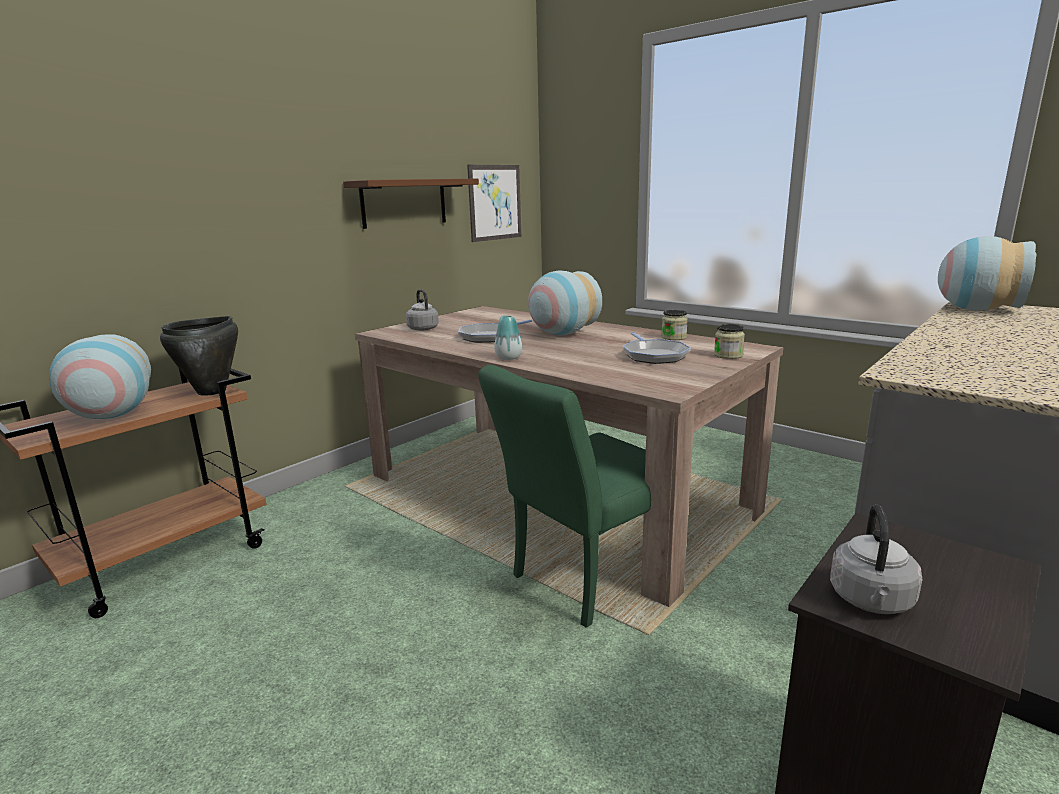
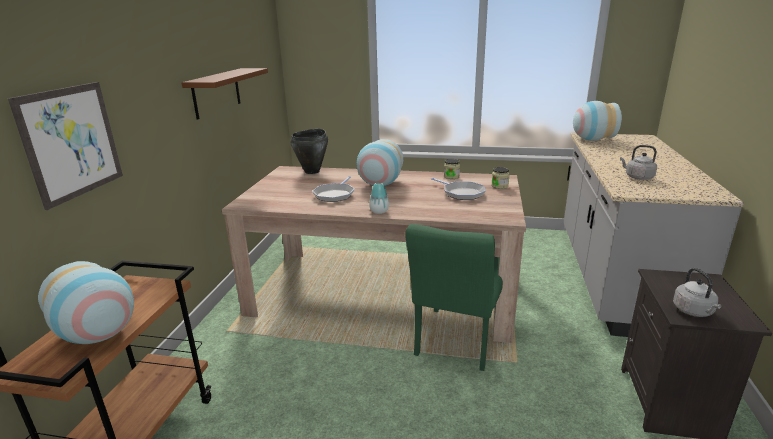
camera: 30 degrees left, 5 degrees up
black cooking pot [160,316,238,396] -> black cooking pot moved to [290,129,328,174]
grey kettle [406,289,439,331] -> grey kettle moved to [620,145,657,180]
picture [467,165,521,242] -> picture moved to [8,82,123,210]

